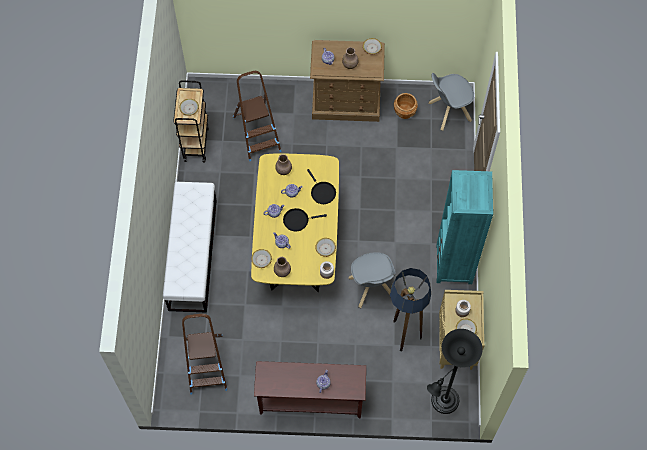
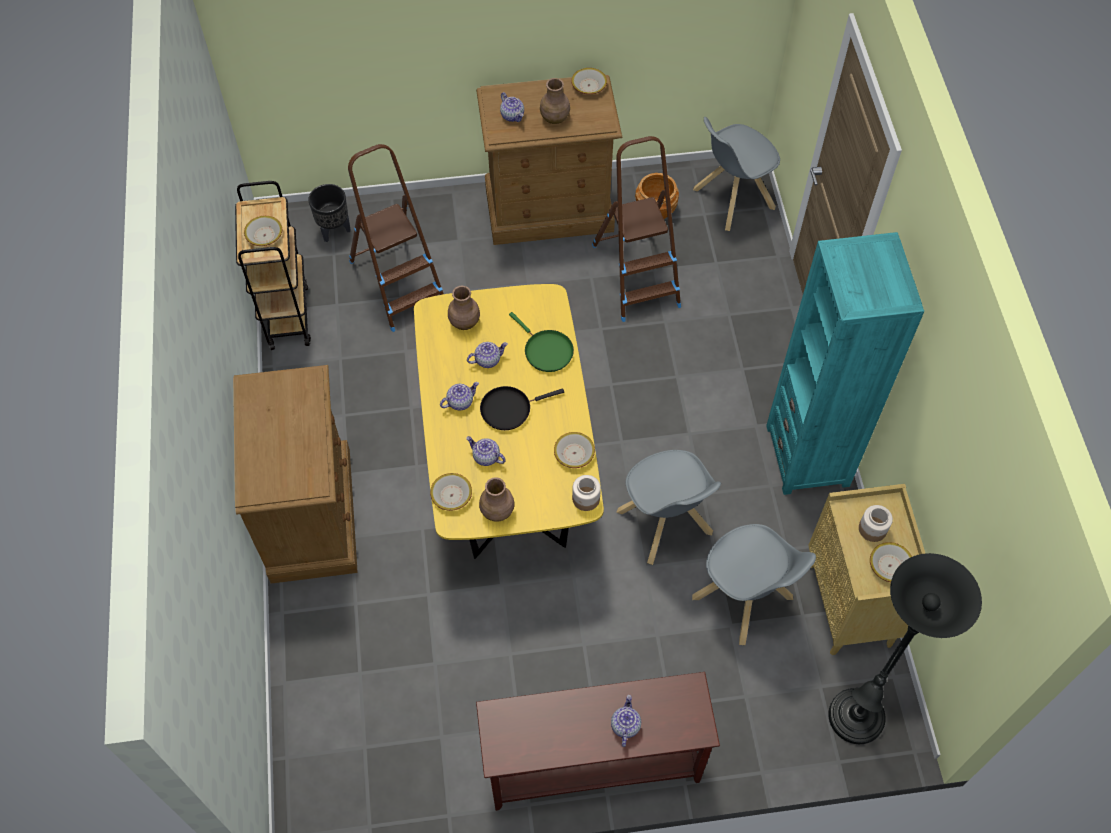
camera: 10 degrees left, 5 degrees down
white bench [163,182,217,313] -> brown dresser [233,365,358,584]
brown step ladder [182,314,227,395] -> brown step ladder moved to [592,136,681,322]
black frying pan [307,169,336,204] -> green frying pan [509,312,574,372]
floor lamp [390,268,431,351] -> grey chair [692,524,816,645]
none -> black planter [308,184,350,242]

